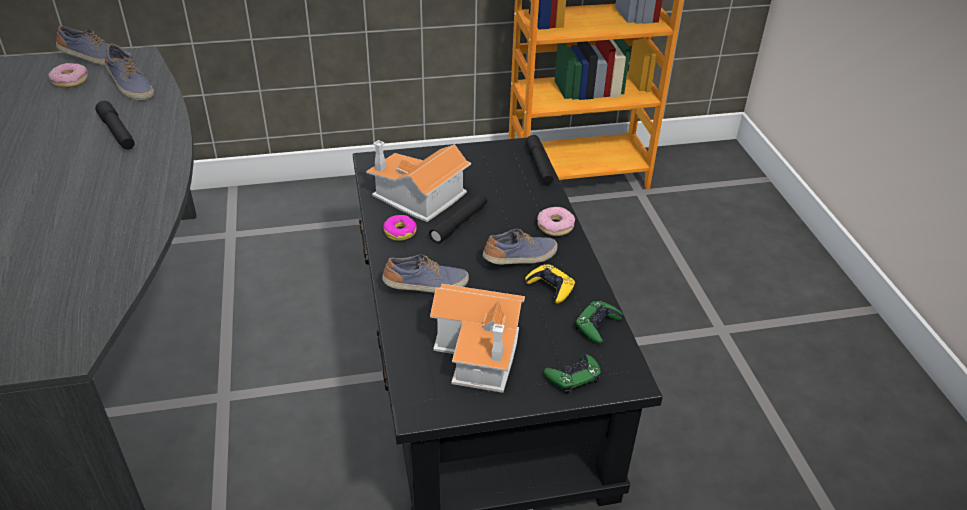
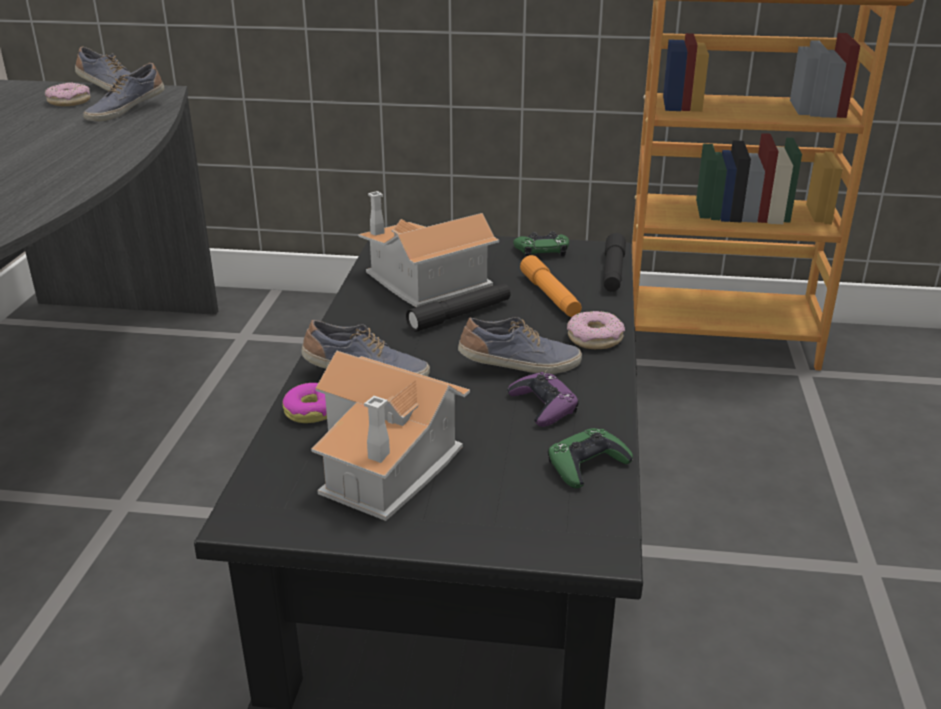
camera: 20 degrees right, 10 degrees down
black flashlight [95,101,135,150] -> none
shoe [105,43,154,100] -> shoe turned 60 degrees clockwise [83,63,165,122]
donut [383,215,417,241] -> donut moved to [282,383,327,423]
yellow game controller [525,264,575,304] -> purple game controller [507,372,579,427]
green game controller [544,354,601,394] -> green game controller moved to [513,231,569,257]
none -> orange flashlight [520,255,582,317]

